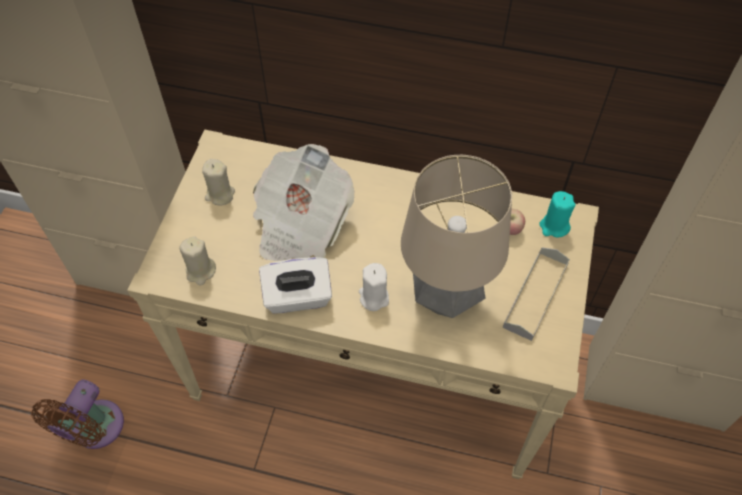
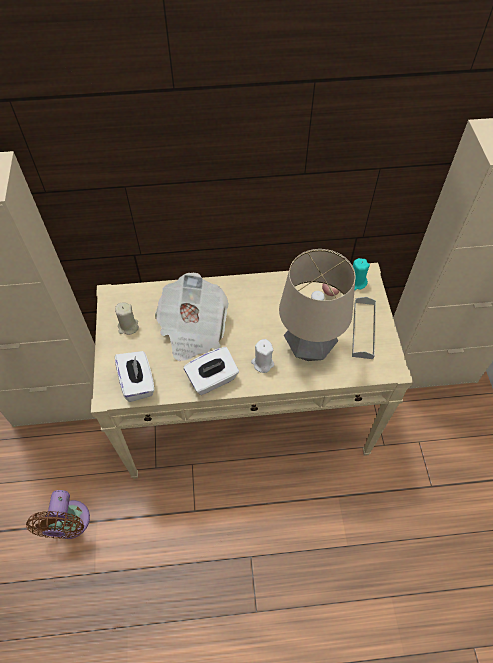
camera: 20 degrees left, 0 degrees up
beige candle [179,236,216,286] -> white tissue box [115,351,155,402]

